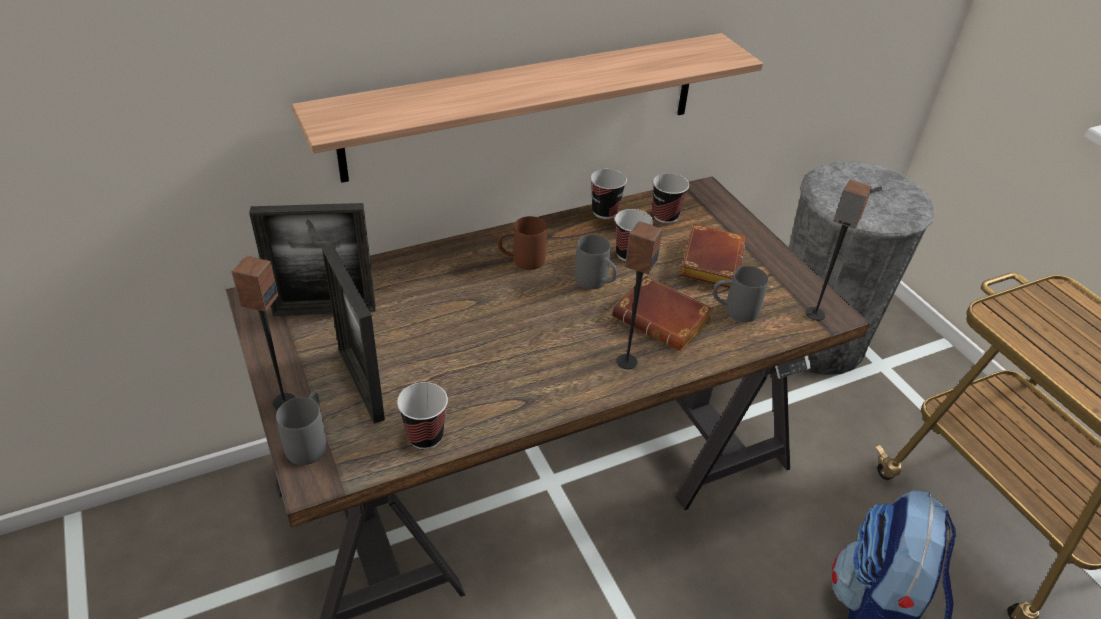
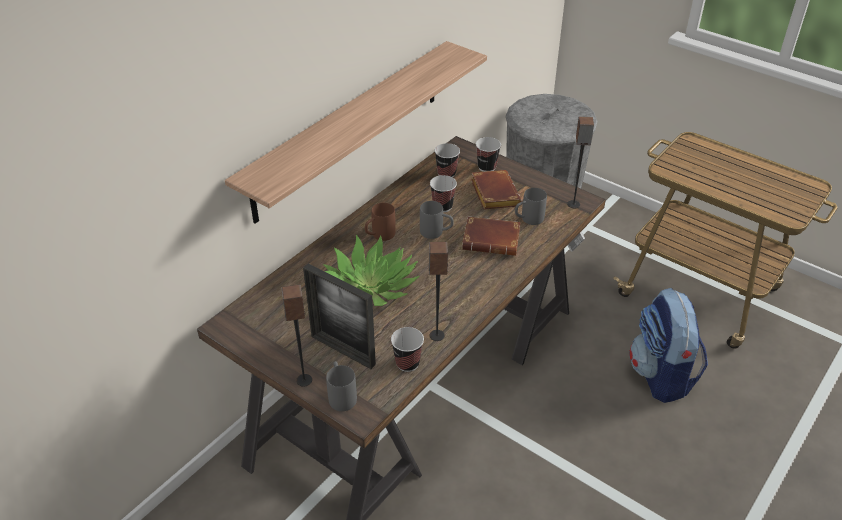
camera: 25 degrees left, 0 degrees up
picture frame [249,203,376,316] -> none
cup [590,169,627,219] -> cup moved to [476,137,501,172]
speaker [617,221,662,369] -> speaker moved to [429,242,448,341]
none -> potted plant [323,234,419,306]

